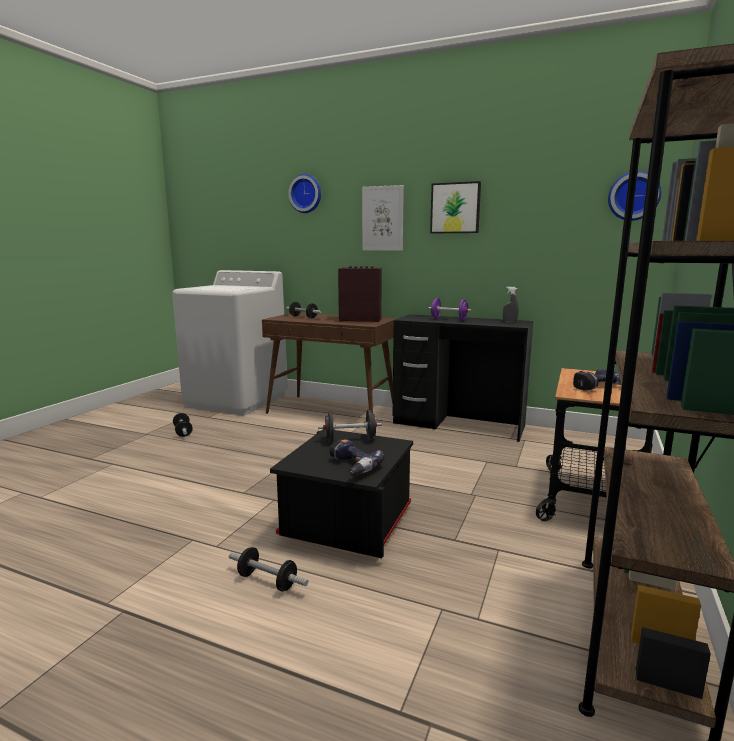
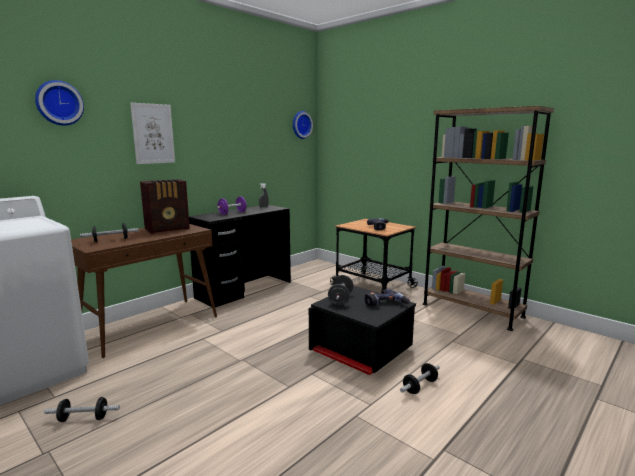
camera: 70 degrees left, 0 degrees up
radio [338,266,382,322] -> radio turned 150 degrees counterclockwise [140,179,190,234]
picture [430,181,481,233] -> none

